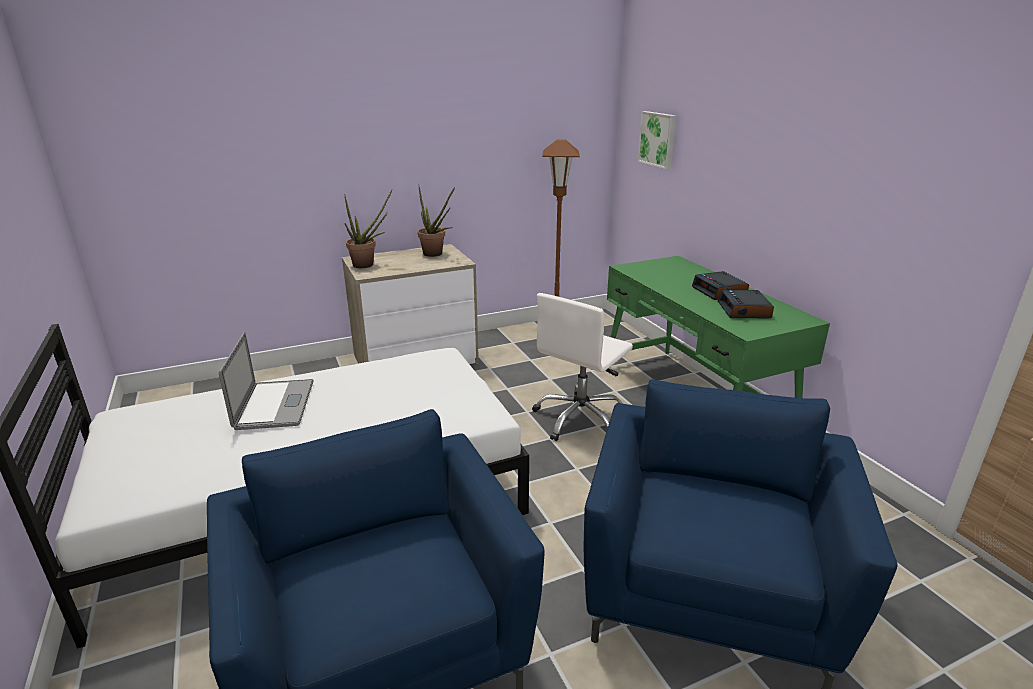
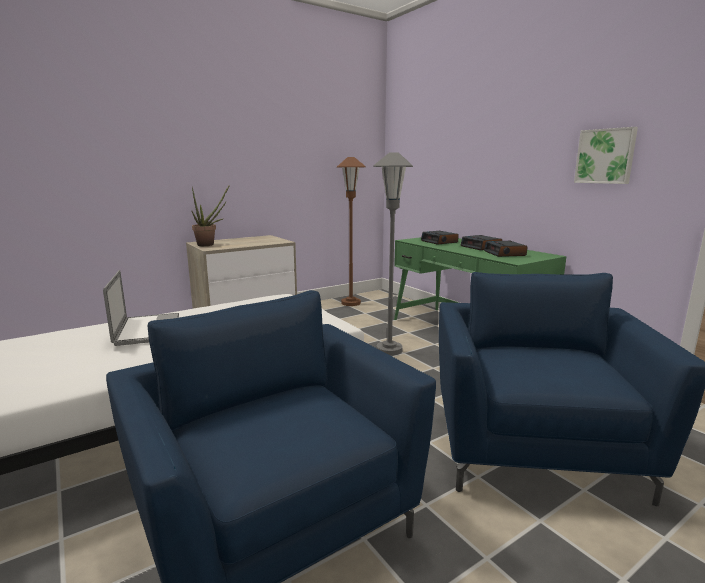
camera: 10 degrees left, 10 degrees down
potted plant [418,184,455,257] -> none
white office chair [532,293,633,441] -> grey floor lamp [373,152,413,355]
picture [638,111,676,169] -> picture moved to [574,127,638,184]
none -> alarm clock [421,231,459,245]

